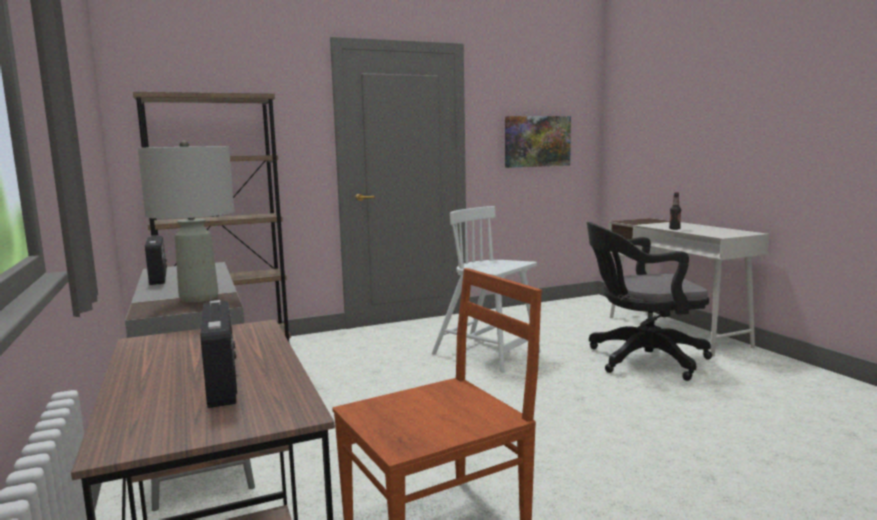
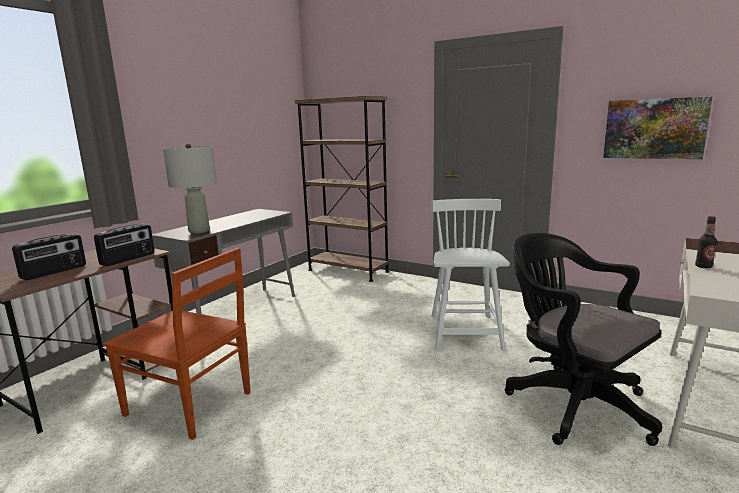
camera: 55 degrees right, 5 degrees up
radio [145,235,167,285] -> radio moved to [94,223,155,266]

